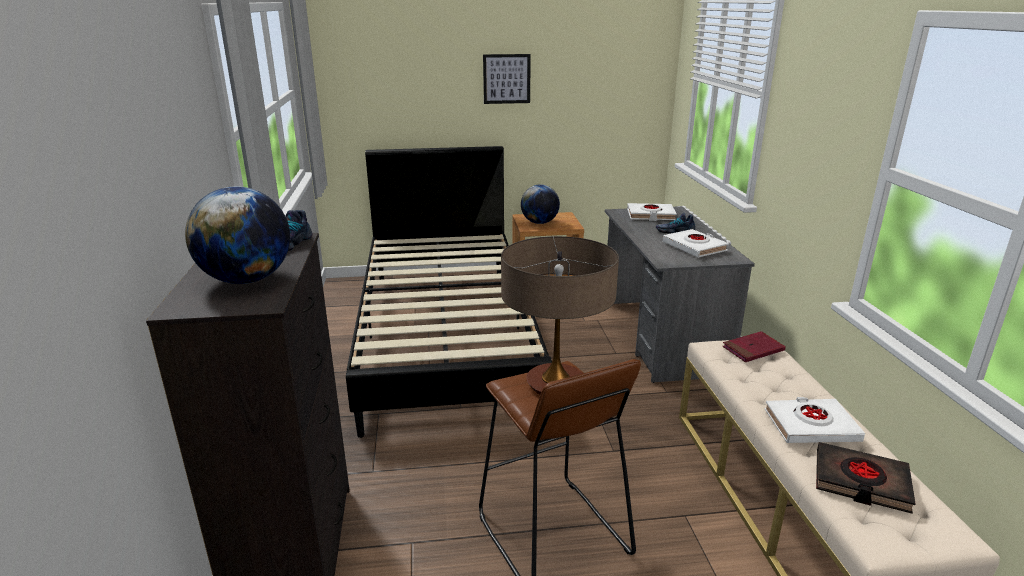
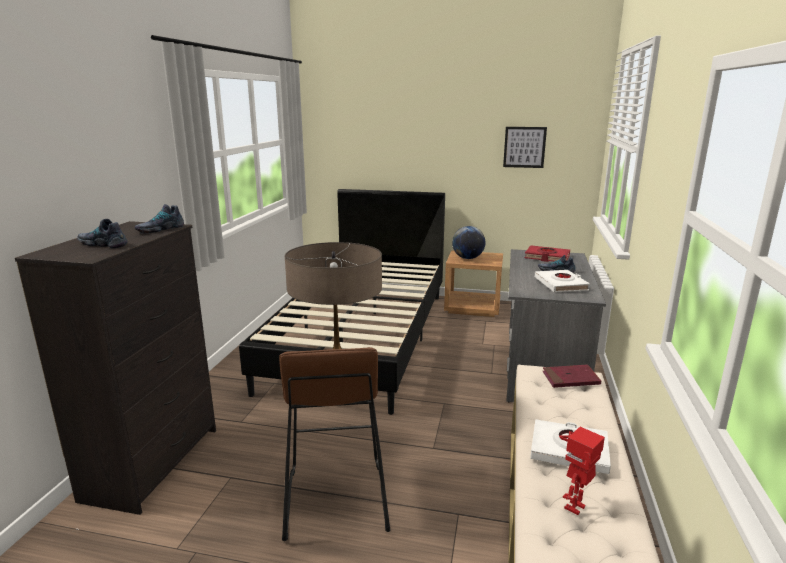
camera: 20 degrees right, 5 degrees down
globe [185,187,290,284] -> shoe [77,219,128,248]
picture [483,54,531,104] -> picture moved to [503,127,547,168]
white book [627,203,677,221] -> red book [525,245,570,262]
black book [816,442,916,514] -> toy robot [563,427,605,515]

